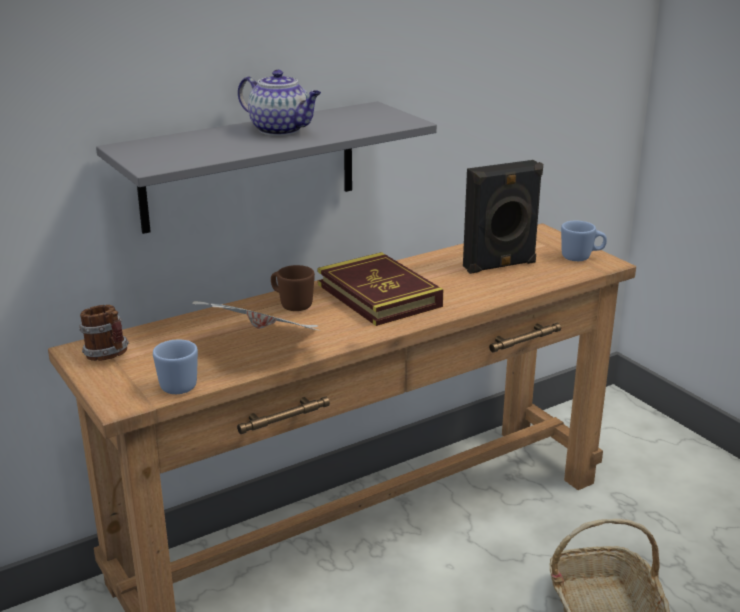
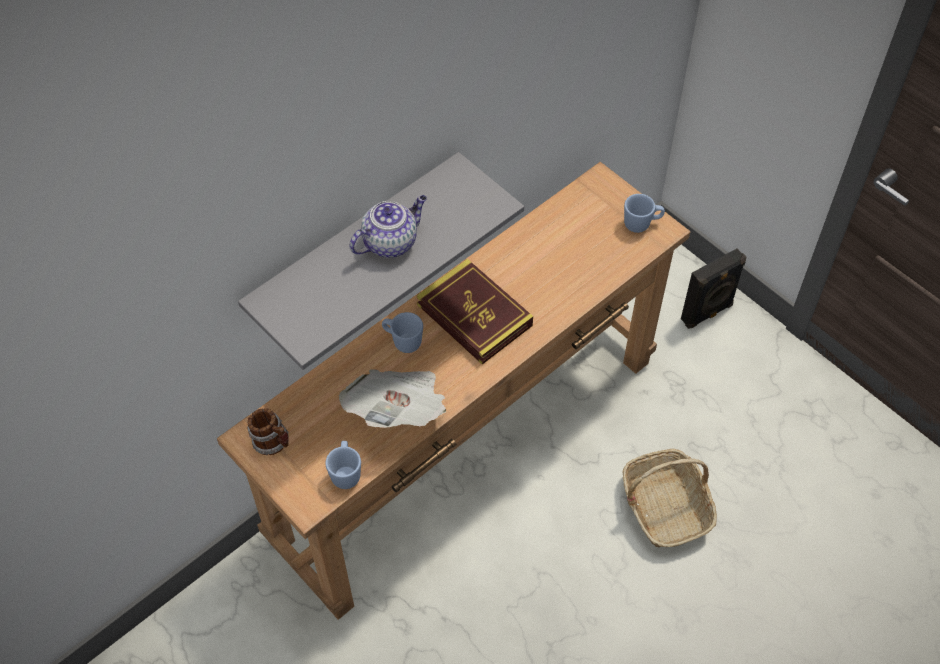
camera: 10 degrees left, 30 degrees up
teapot [238,70,321,136] -> teapot turned 60 degrees counterclockwise [350,195,427,258]
brown mug [271,265,315,311] -> blue mug [382,312,423,353]
black speaker [463,160,543,274] -> black speaker moved to [681,249,746,329]

